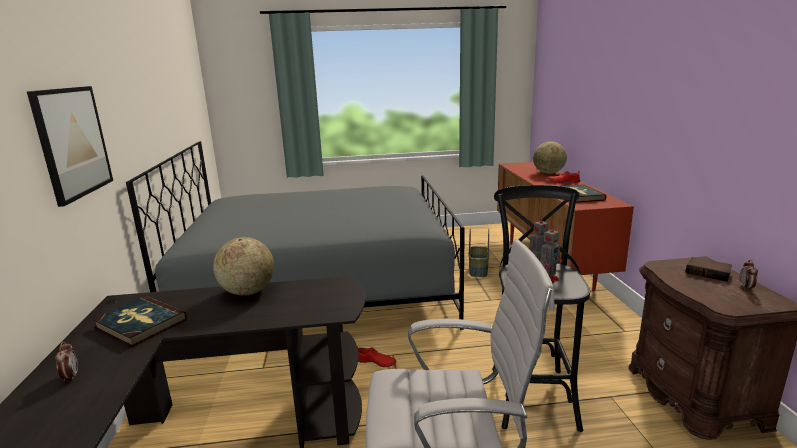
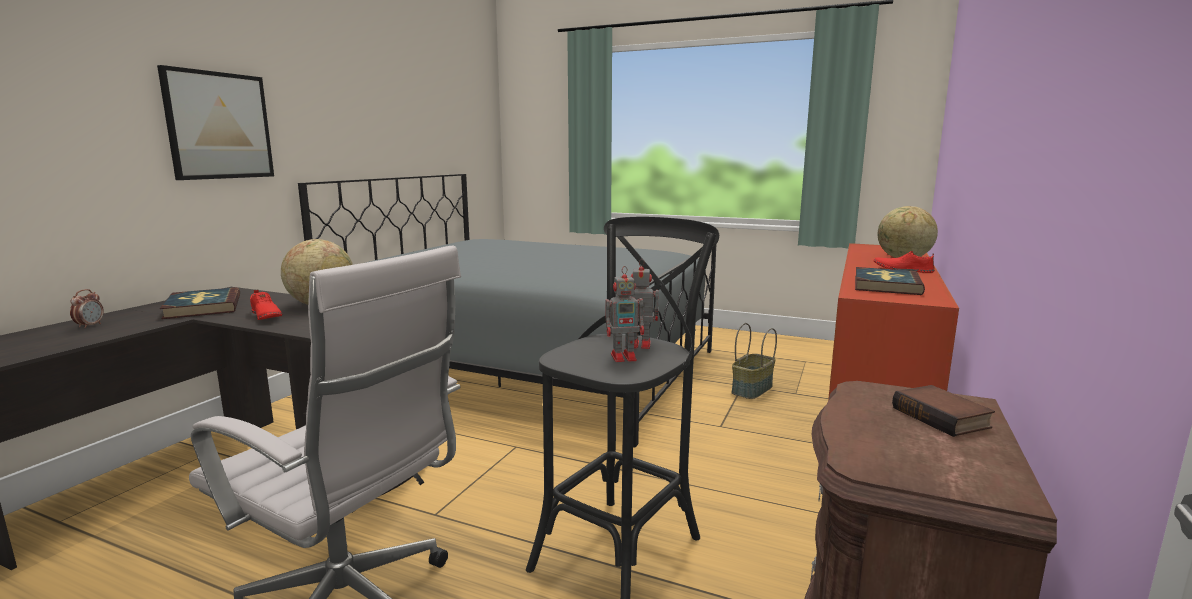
camera: 30 degrees right, 5 degrees down
red shoe [357,346,396,367] -> red shoe moved to [250,290,283,320]
alarm clock [740,260,758,290] -> none

